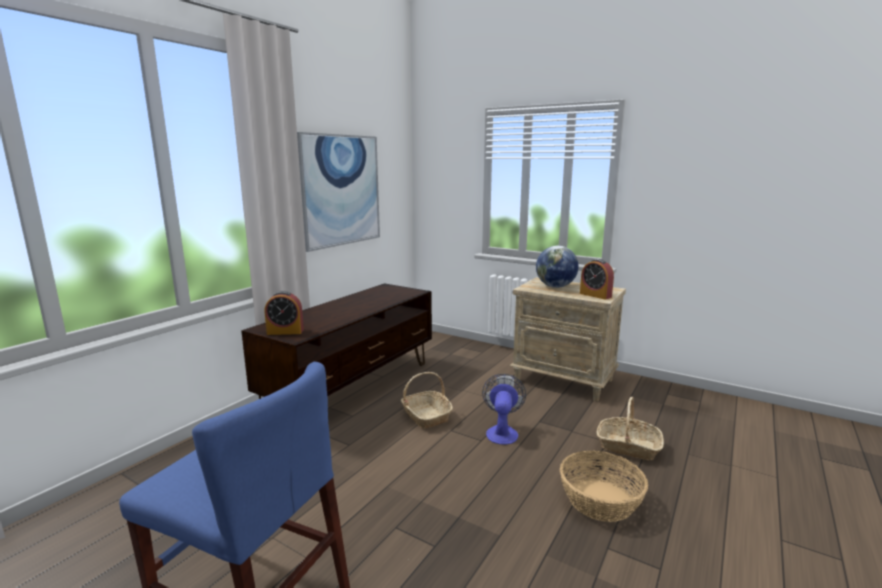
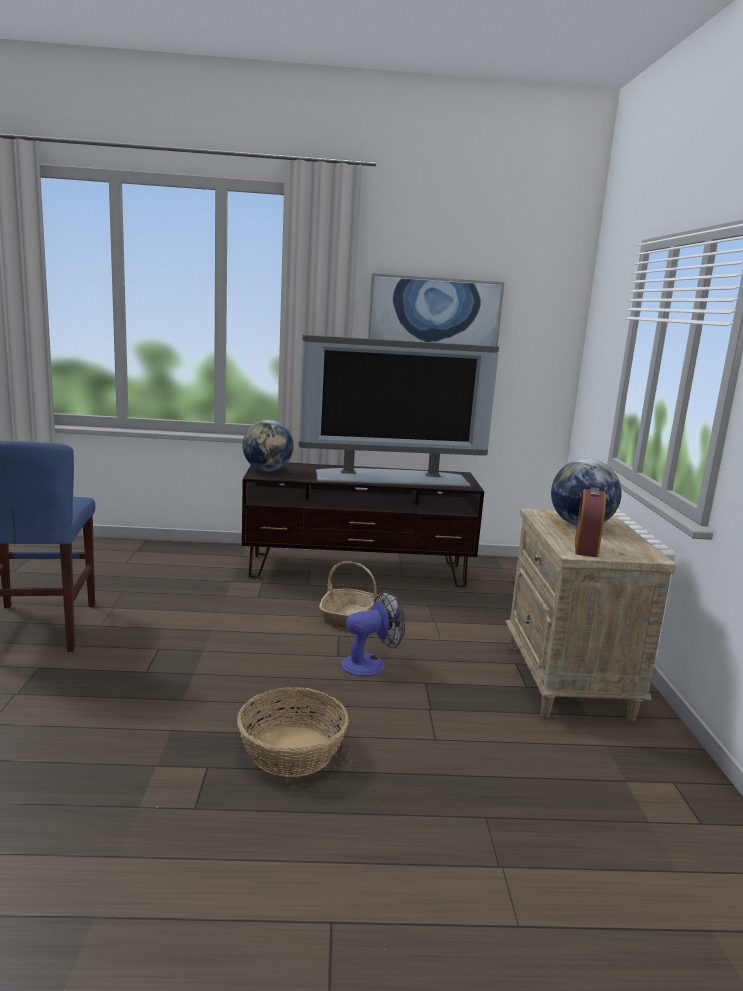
camera: 55 degrees right, 0 degrees up
alarm clock [265,291,304,335] -> globe [243,420,294,471]
basket [597,397,664,460] -> none
none -> television [298,335,499,487]

